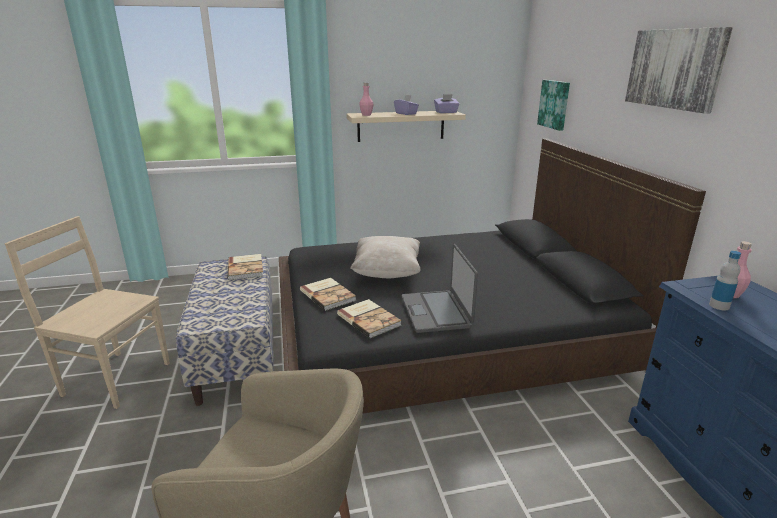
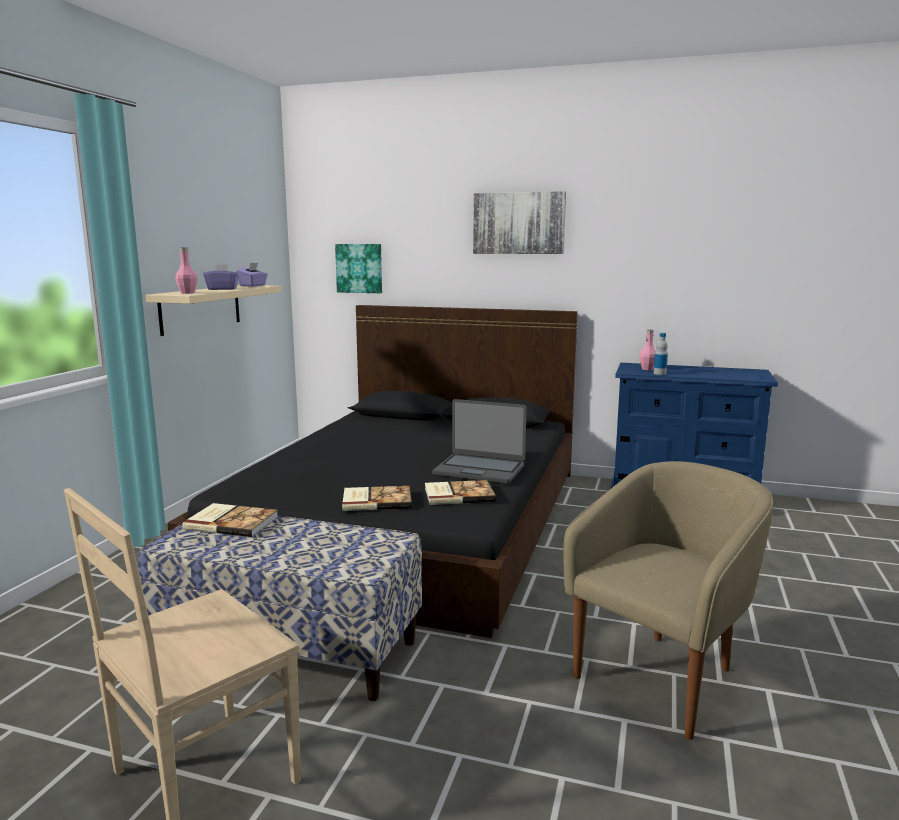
camera: 60 degrees left, 10 degrees down
beige pillow [350,236,421,278] -> none

